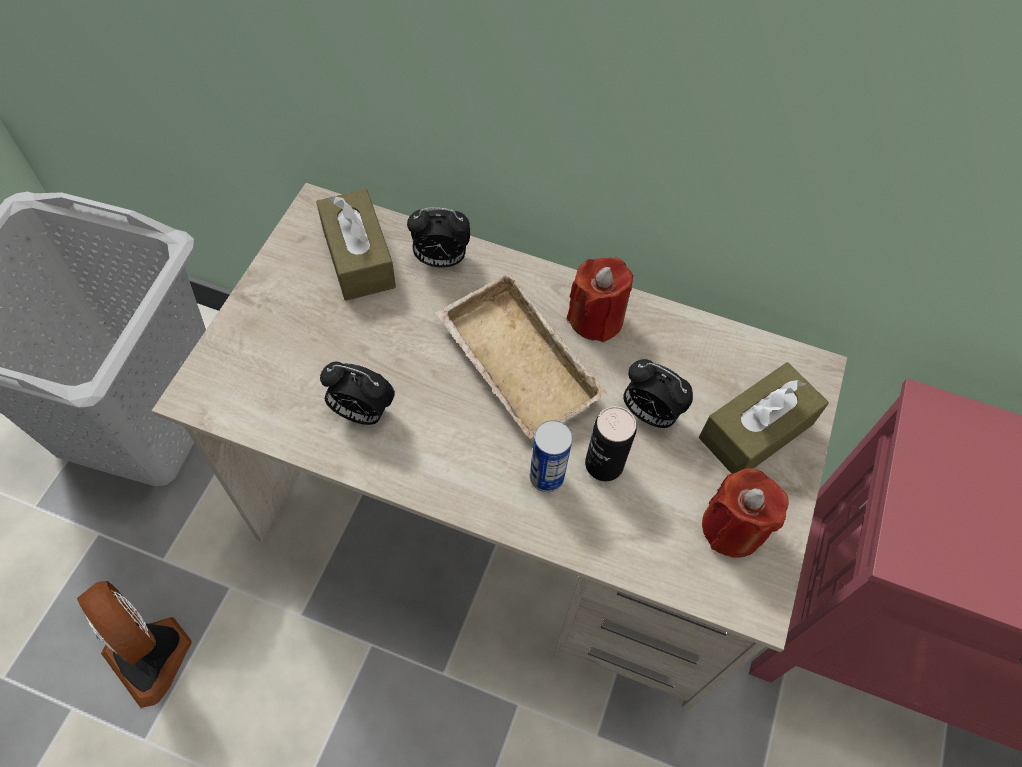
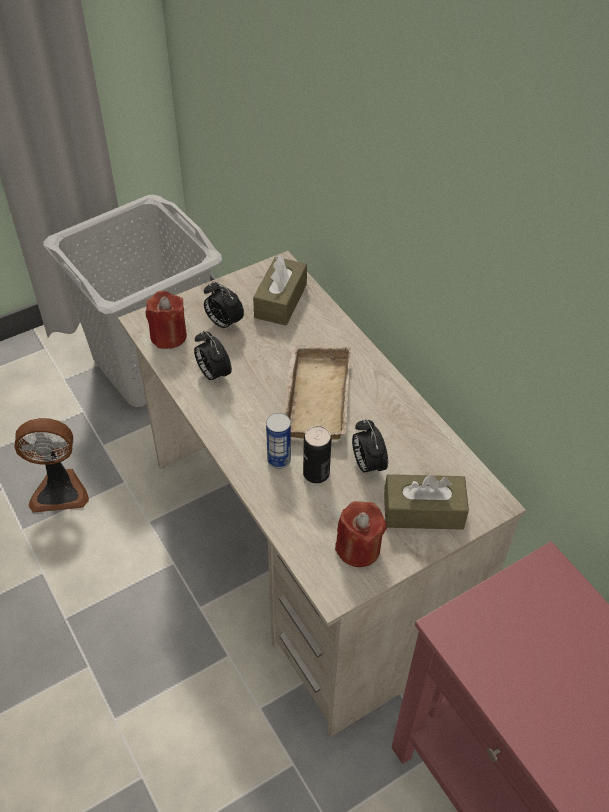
camera: 40 degrees right, 10 degrees down
fan [77,581,192,708] -> fan turned 90 degrees counterclockwise [14,418,89,513]
alarm clock [407,208,470,268] -> alarm clock moved to [204,281,244,331]
red candle [567,257,633,342] -> red candle moved to [146,291,187,349]

